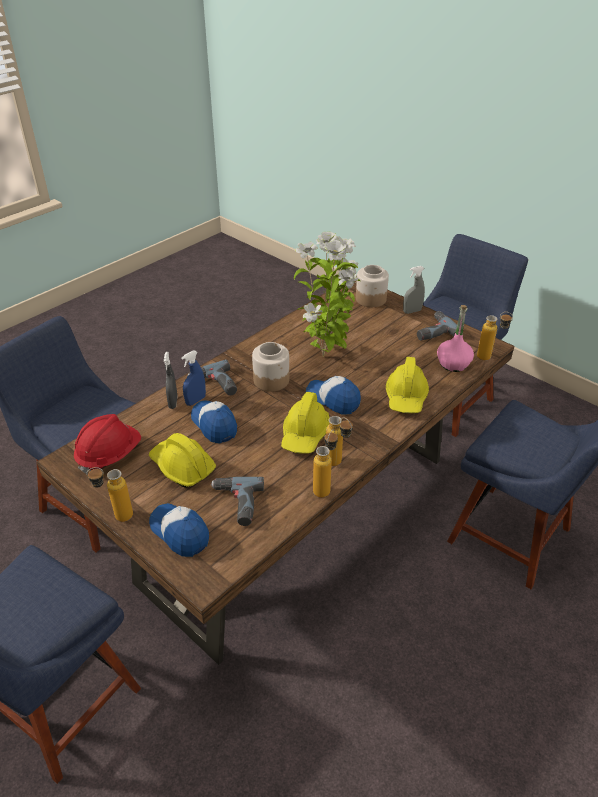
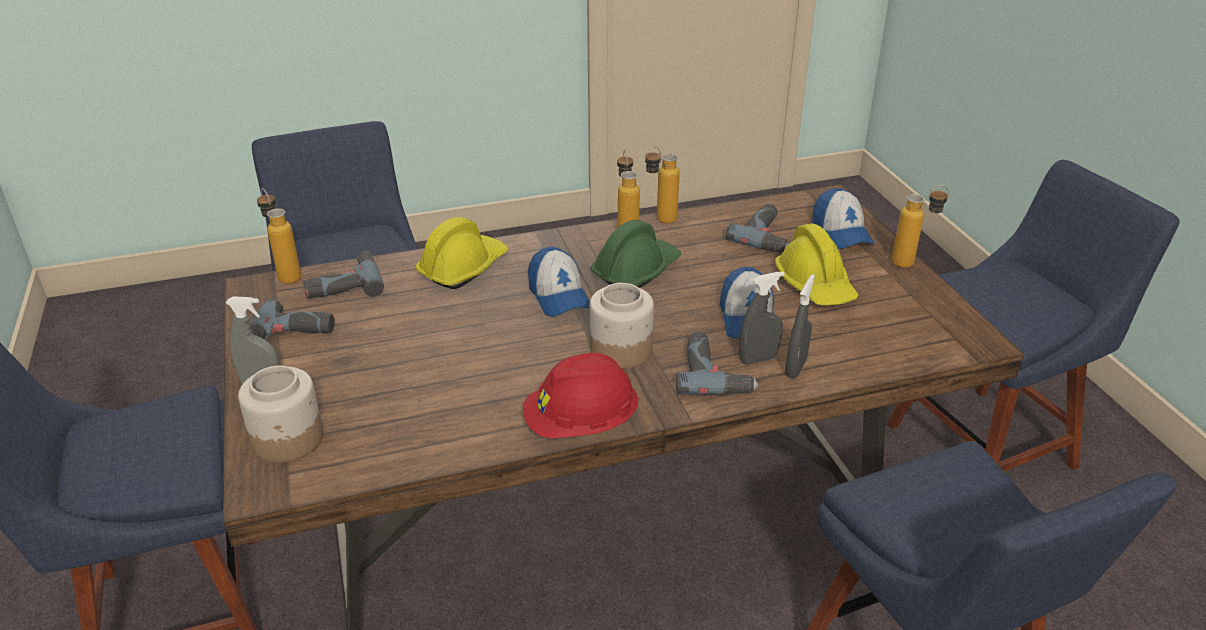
camera: 150 degrees left, 5 degrees down
red hard hat [74,414,141,474] -> red hard hat moved to [523,353,638,439]
blue spray bottle [181,350,206,406] -> grey spray bottle [739,272,785,365]
yellow hard hat [281,392,330,454] -> green hard hat [590,220,682,288]
potted plant [294,232,360,357] -> none
pink bottle [437,305,474,372] -> power drill [303,251,384,298]

